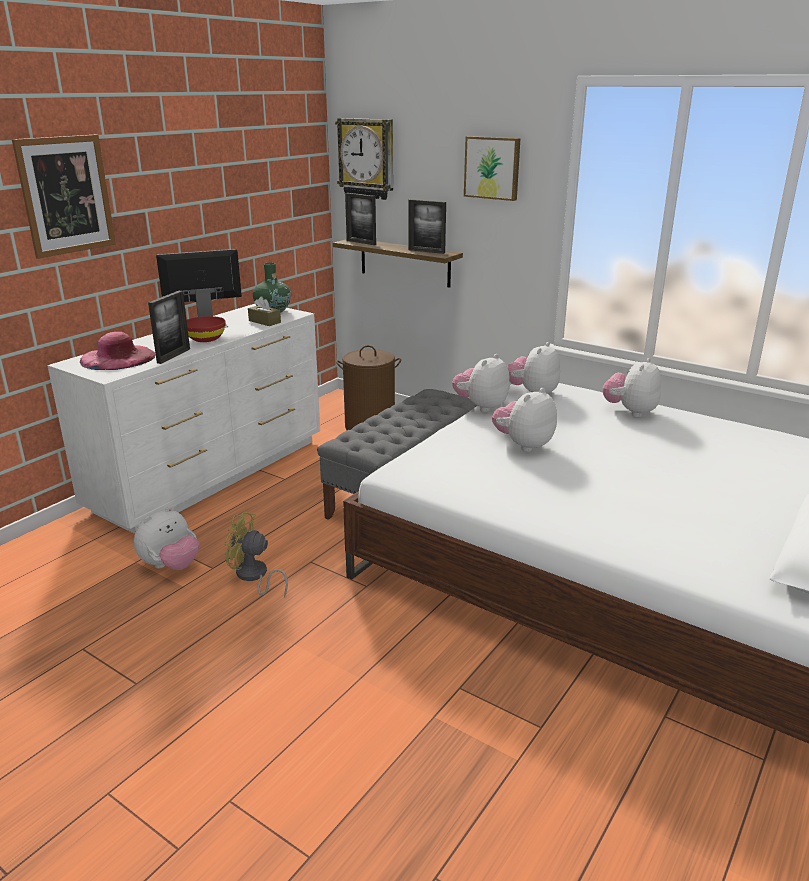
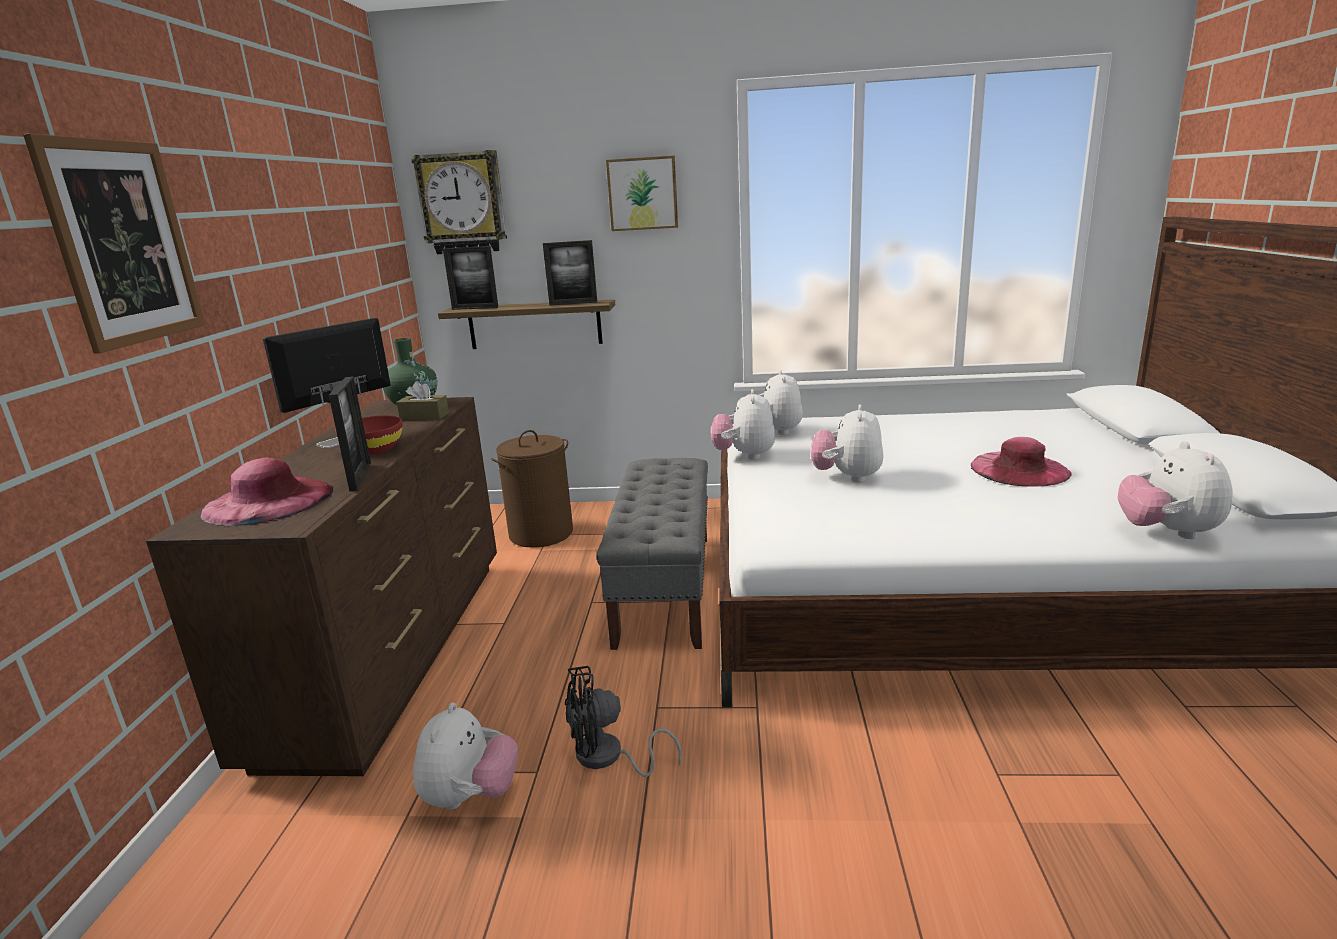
camera: 30 degrees left, 5 degrees down
white dresser [47,304,320,534] -> brown dresser [146,397,497,776]
yellow fan [224,512,288,597] -> black fan [565,666,682,777]
plush toy [603,358,661,417] -> plush toy moved to [1118,441,1233,539]
none -> pink hat [971,437,1072,487]

